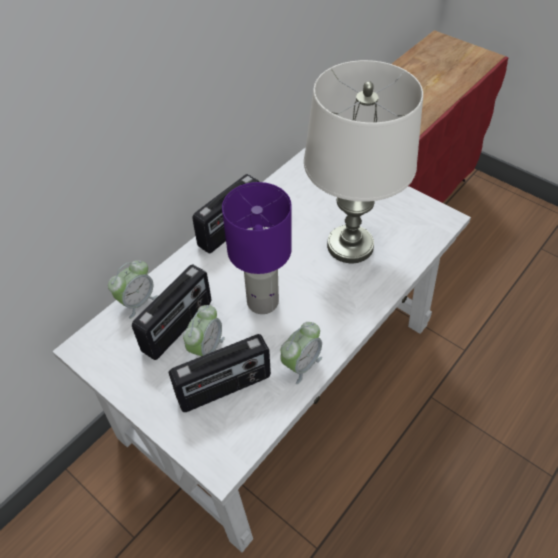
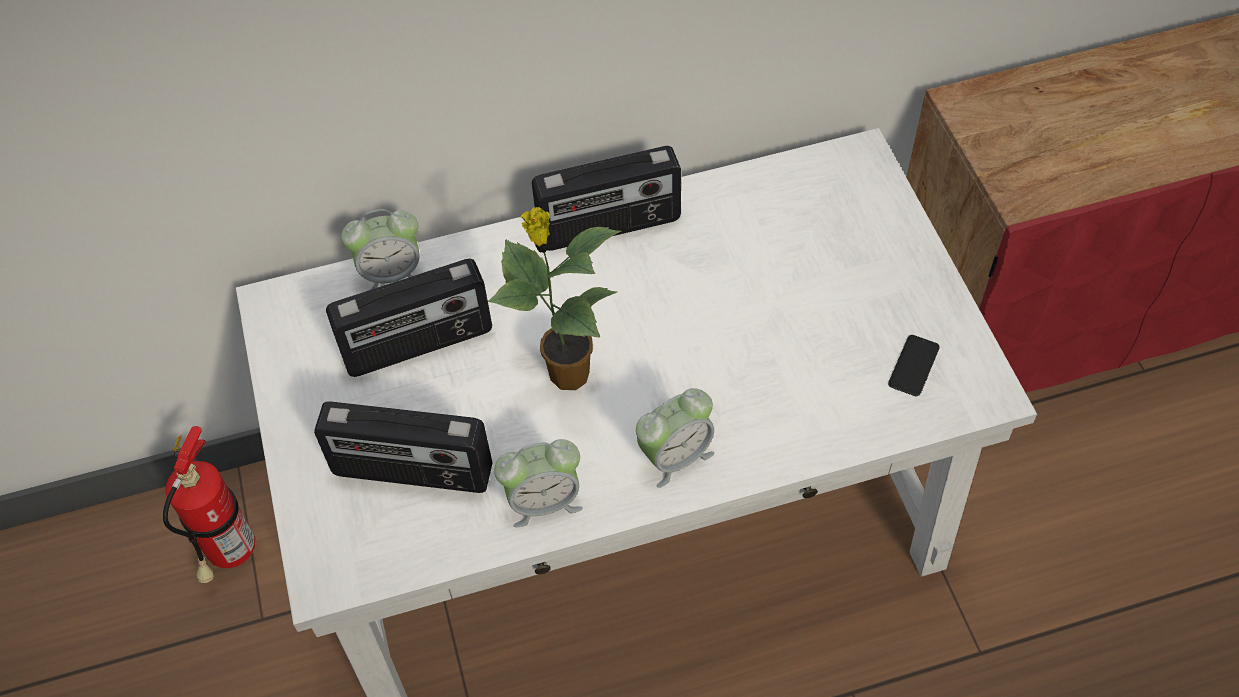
camera: 35 degrees right, 5 degrees up
alarm clock [183,305,225,356] -> alarm clock moved to [636,388,714,488]
purple table lamp [222,182,292,314] -> potted plant [488,207,621,390]
white table lamp [304,60,423,263] -> none
none -> fire extinguisher [163,426,255,583]
none -> phone [888,335,940,396]

